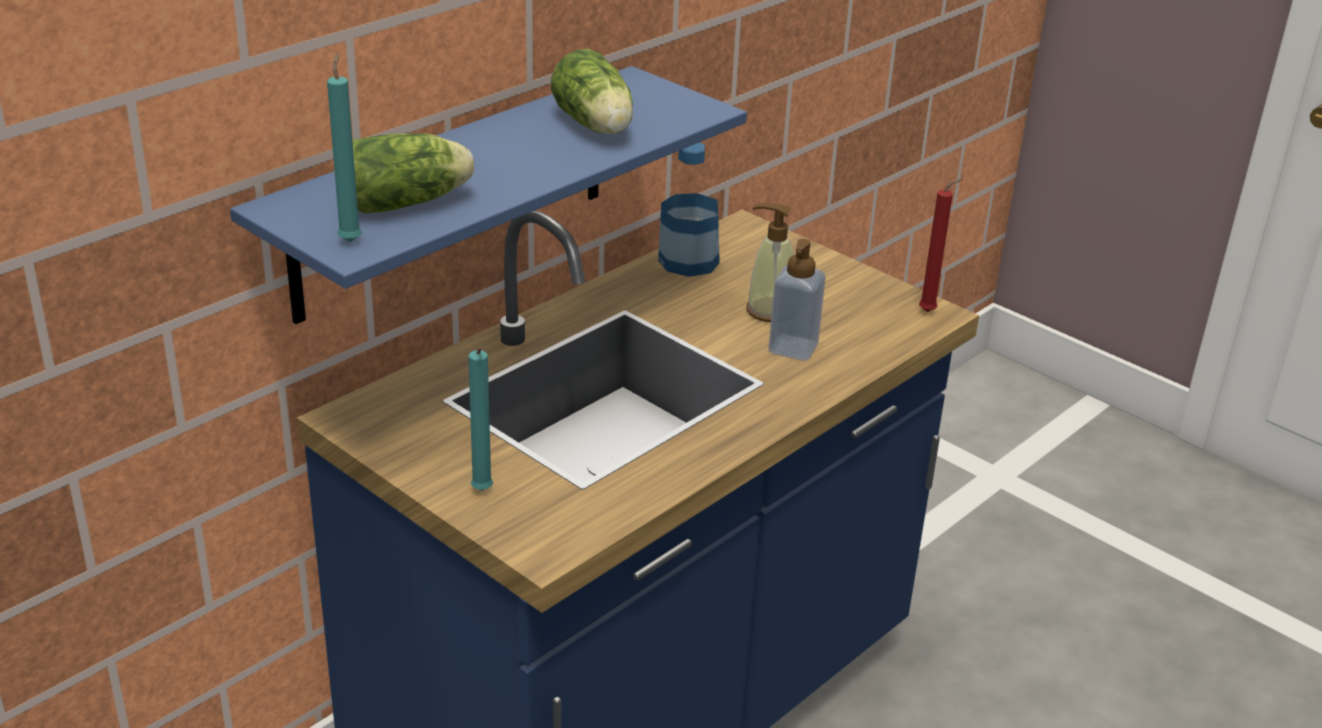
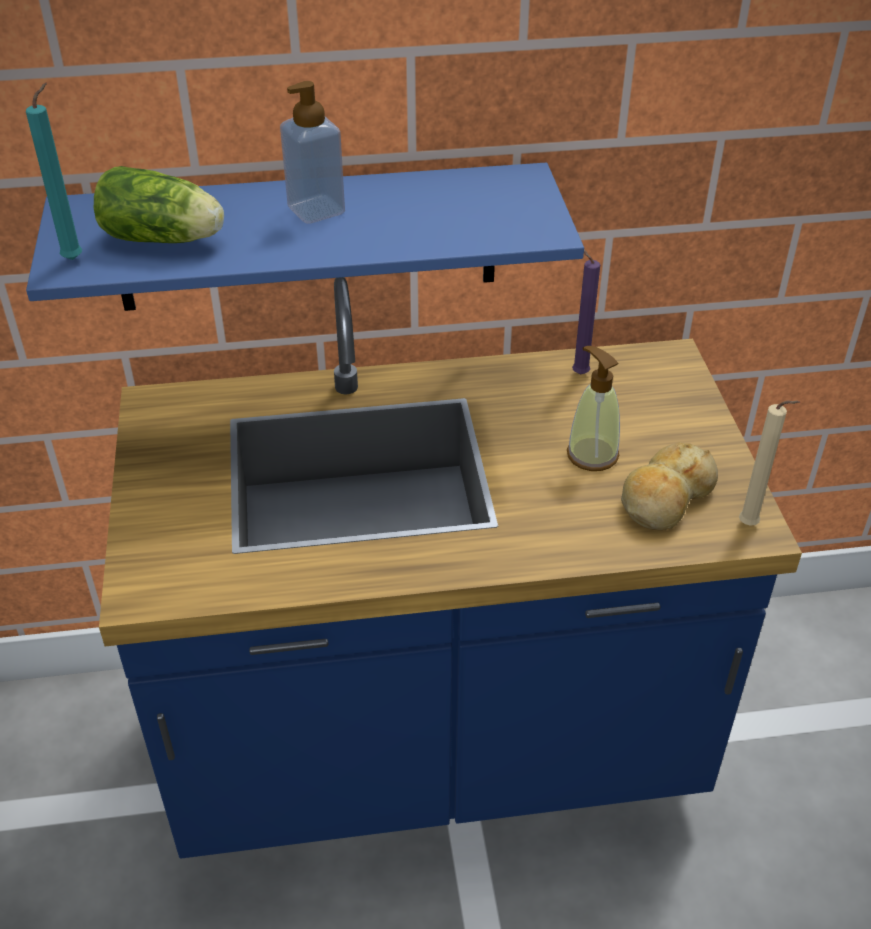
camera: 40 degrees right, 10 degrees up
turquoise candle [468,347,493,491] -> none
lettuce [551,49,633,134] -> none
bottle [658,143,720,277] -> purple candle [572,249,600,374]
soap dispenser [768,239,826,361] -> soap dispenser moved to [280,81,345,224]
red candle [919,178,963,312] -> beige candle [739,400,800,526]
none -> bread [621,442,718,531]

